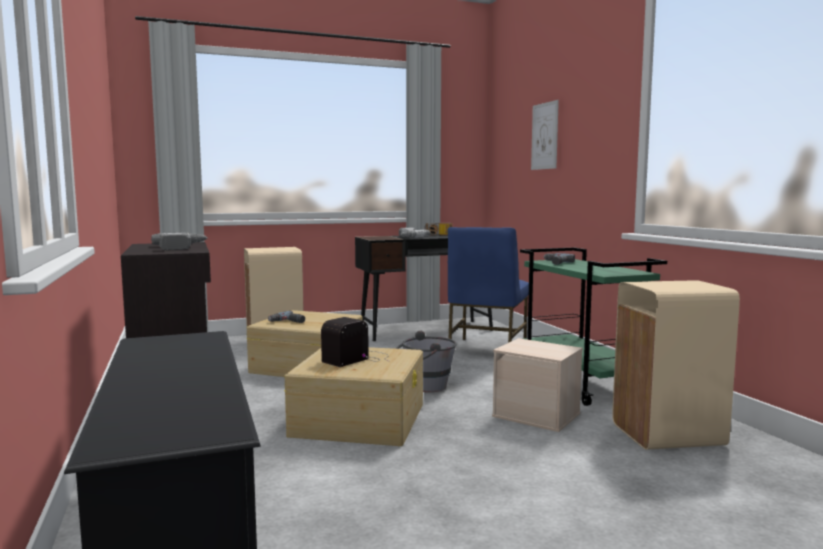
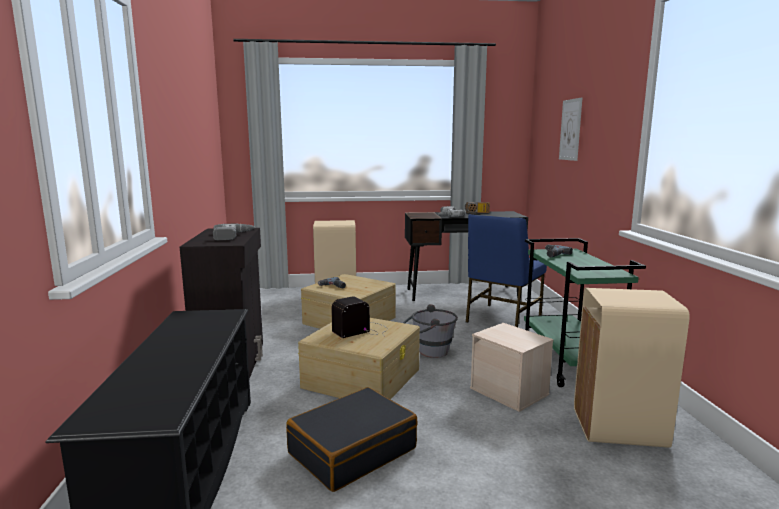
camera: 15 degrees right, 5 degrees up
none -> black suitcase [286,387,418,492]

